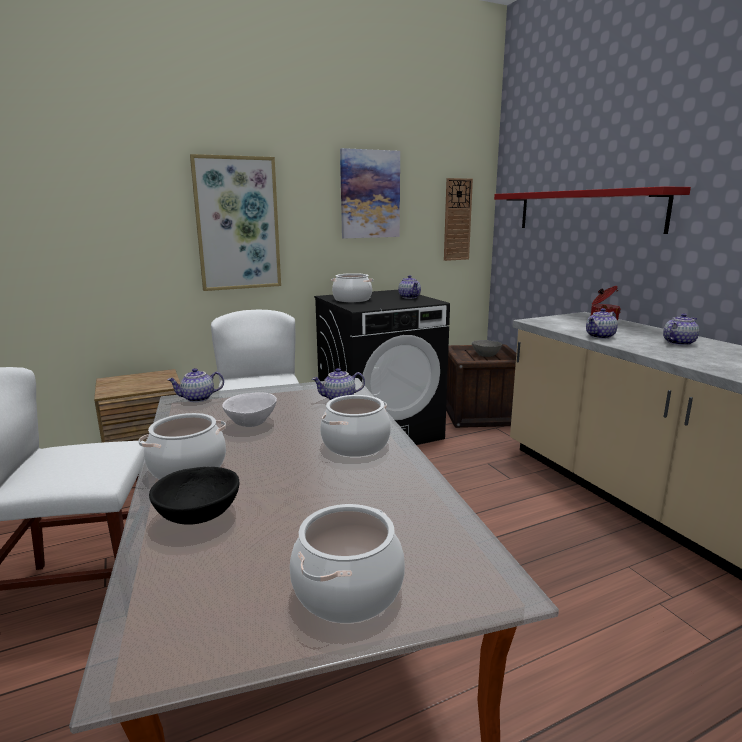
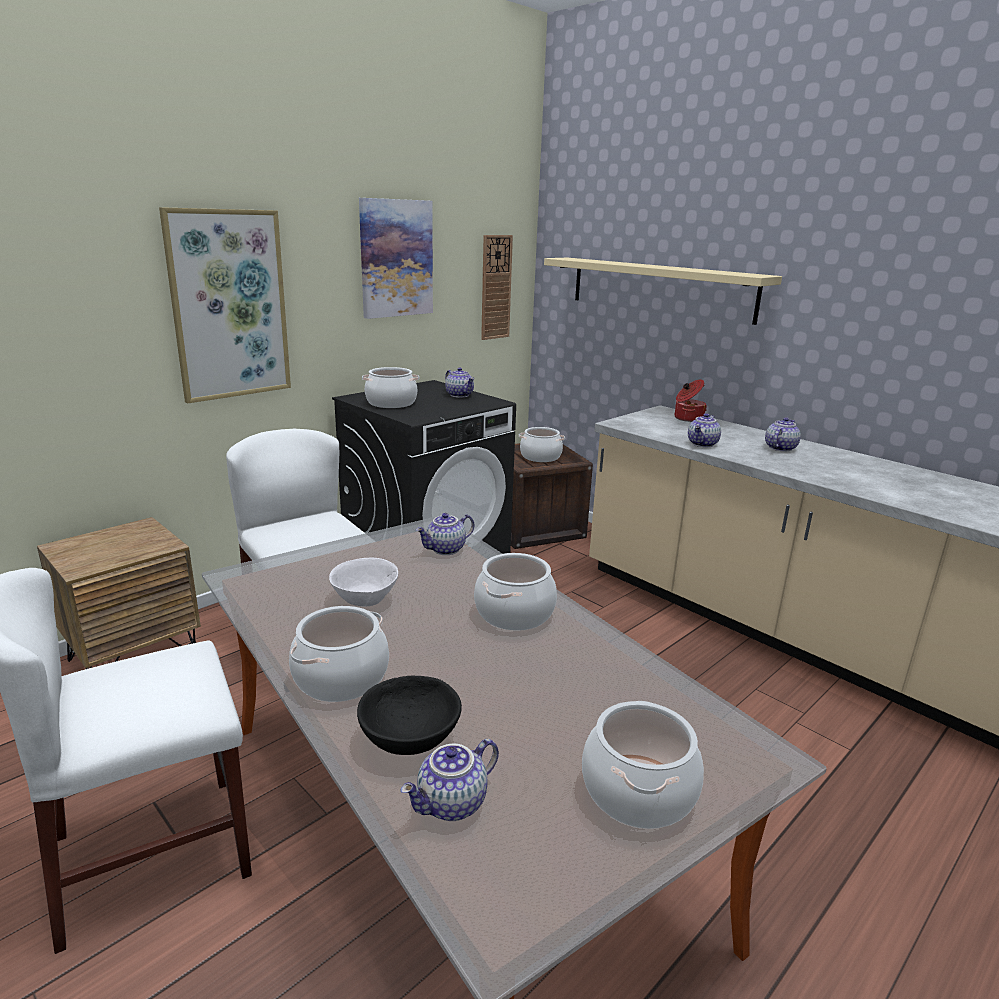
camera: 20 degrees left, 5 degrees up
teapot [167,368,224,402] -> teapot moved to [401,739,499,821]
grey bowl [472,340,502,357] -> cooking pot [519,427,565,462]
red shelf [494,186,691,234] -> beige shelf [544,258,782,325]

